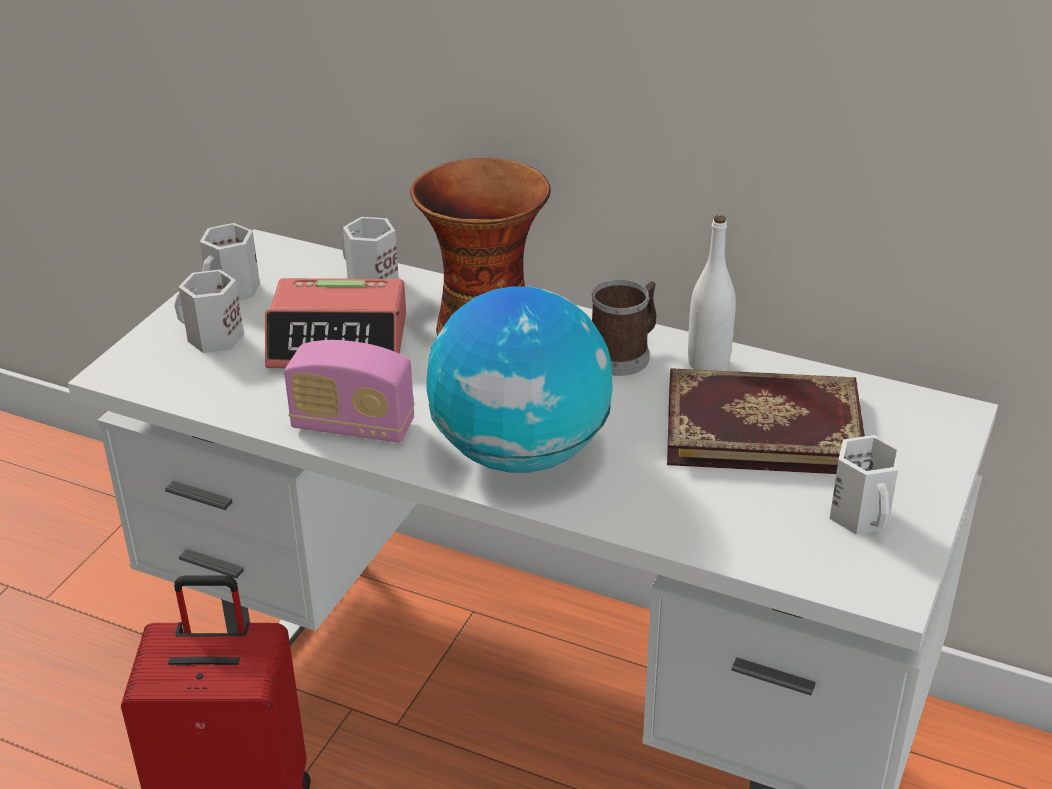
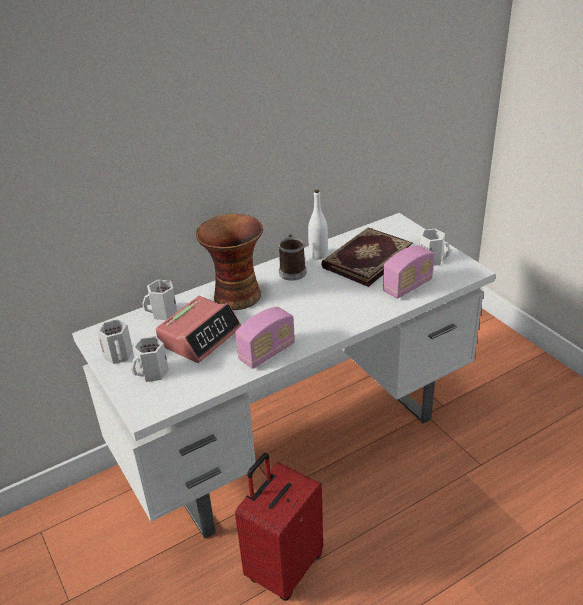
camera: 55 degrees left, 0 degrees up
globe [426,287,613,473] -> none
none -> radio [383,245,434,299]

